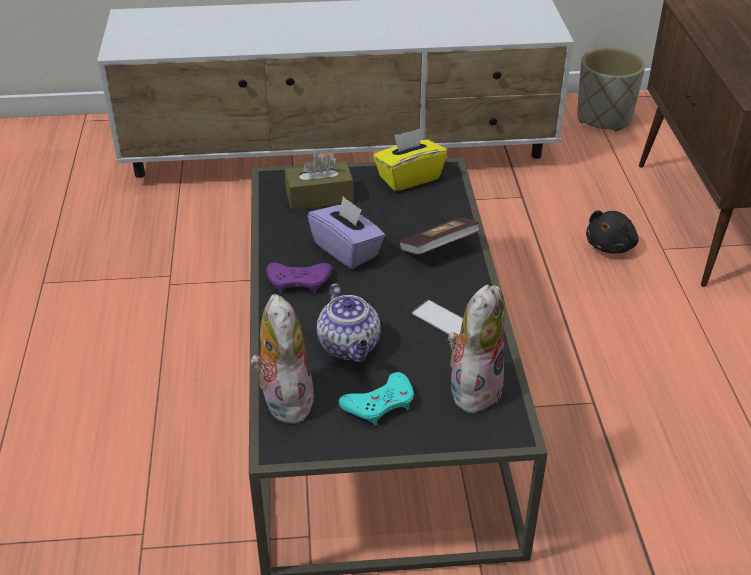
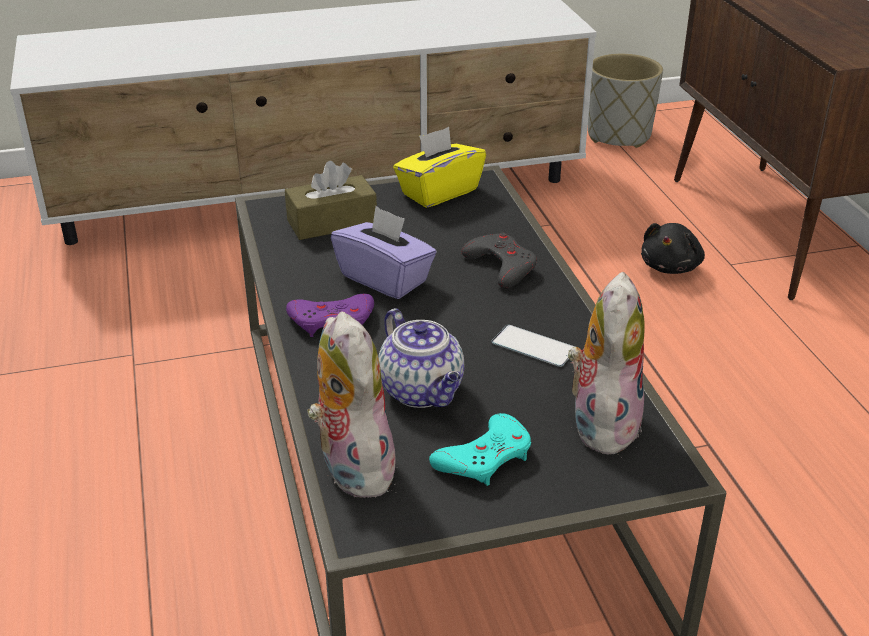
camera: 10 degrees left, 5 degrees down
book [398,217,481,255] -> grey game controller [461,233,537,289]

